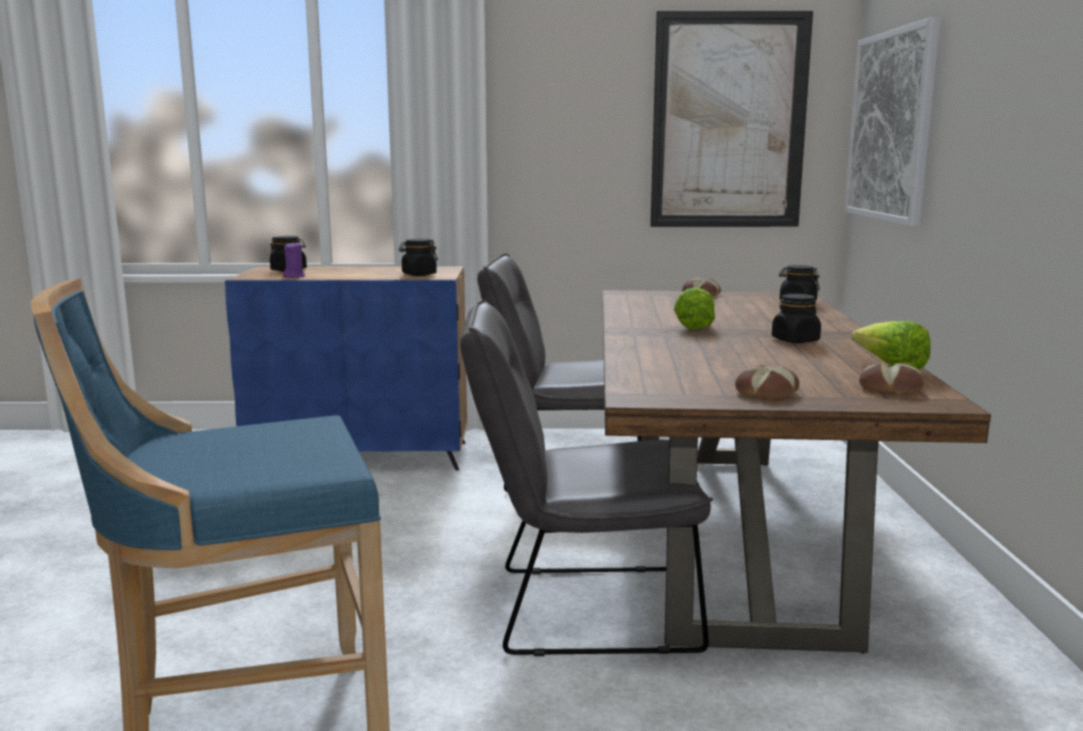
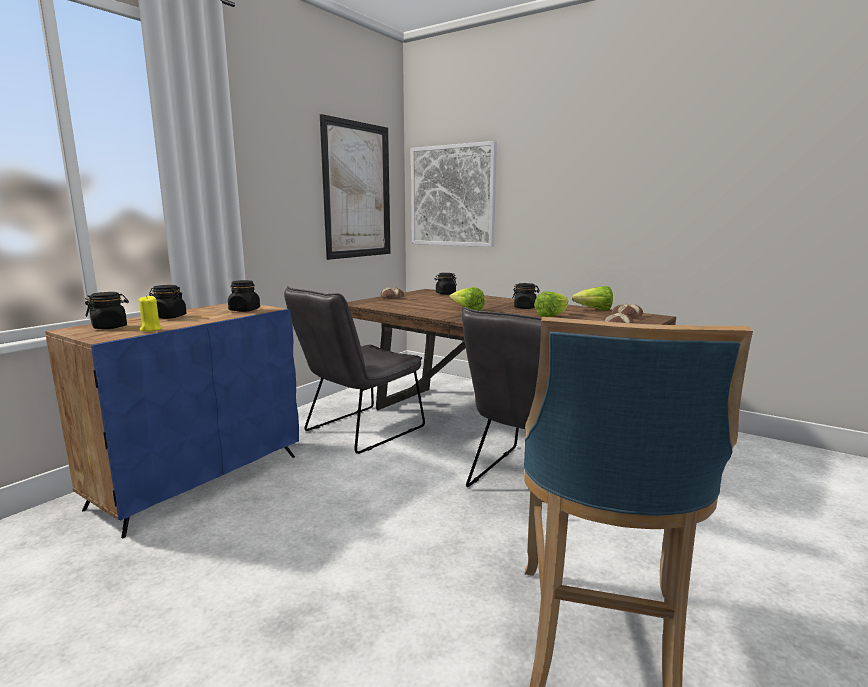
camera: 55 degrees left, 0 degrees up
purple candle [283,241,305,278] -> yellow candle [139,295,162,331]
none -> black jar [149,285,187,319]
none -> lettuce [534,291,568,317]

